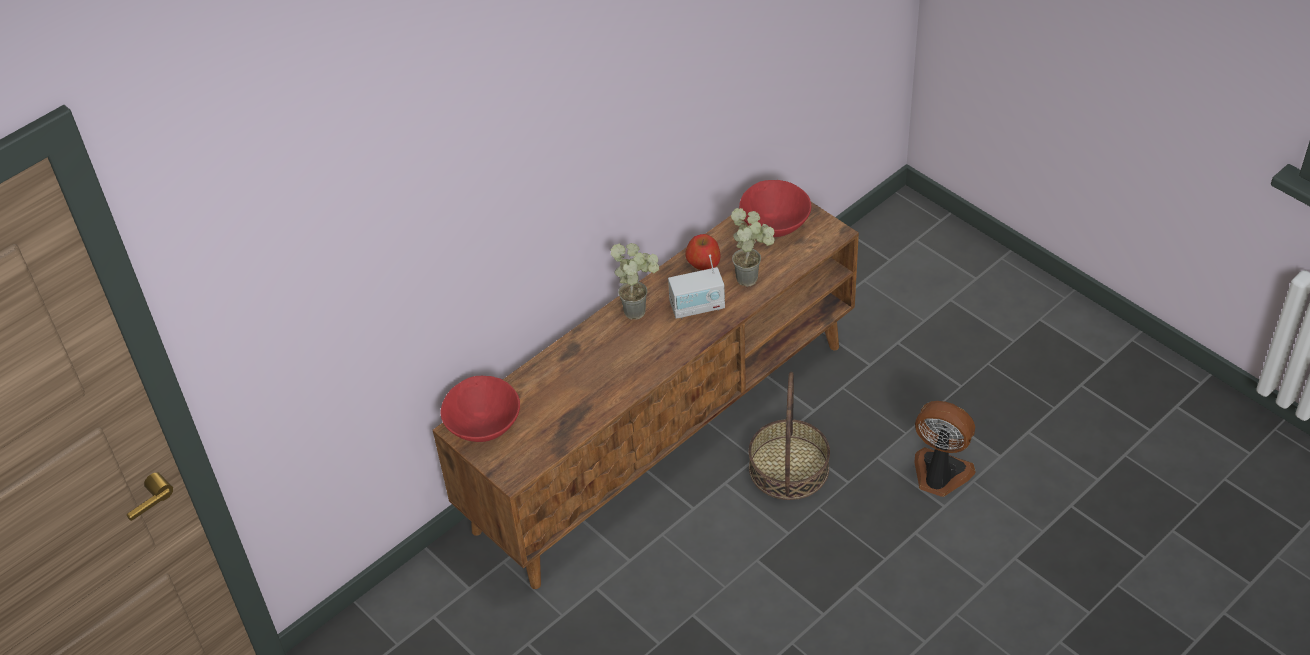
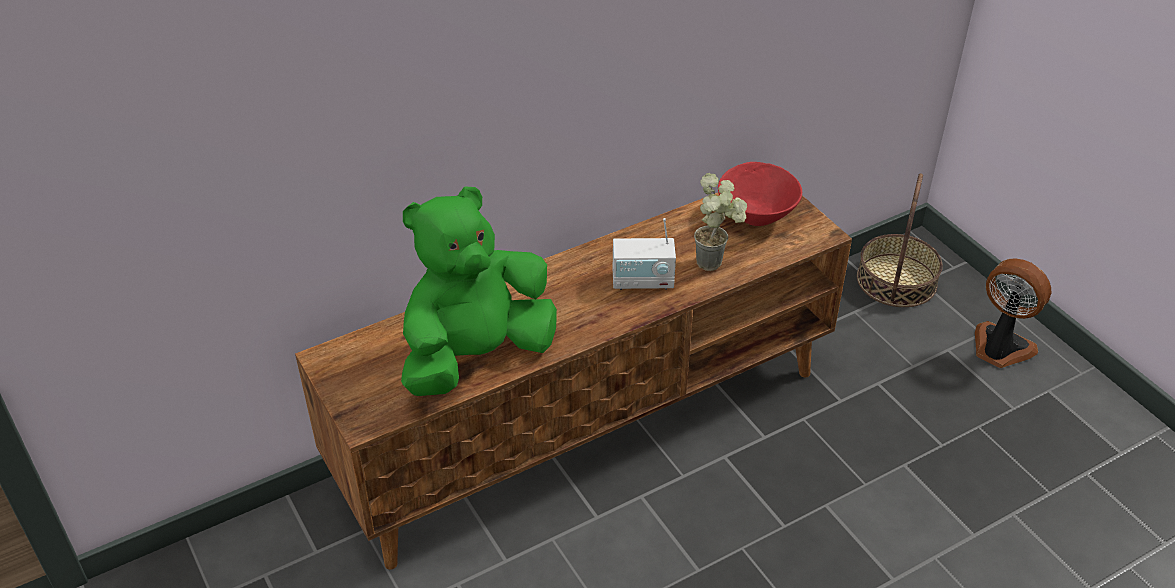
camera: 10 degrees right, 5 degrees down
red bowl [441,376,520,442] -> none
potted plant [611,243,659,319] -> none
apple [685,234,721,270] -> none
basket [749,372,830,500] -> basket moved to [857,173,943,307]
fan [914,401,976,497] -> fan moved to [975,258,1051,368]
none -> green plush toy [401,186,557,396]

